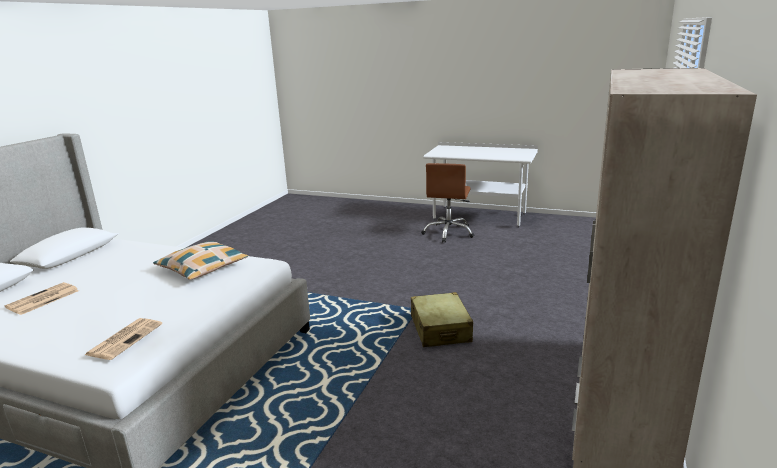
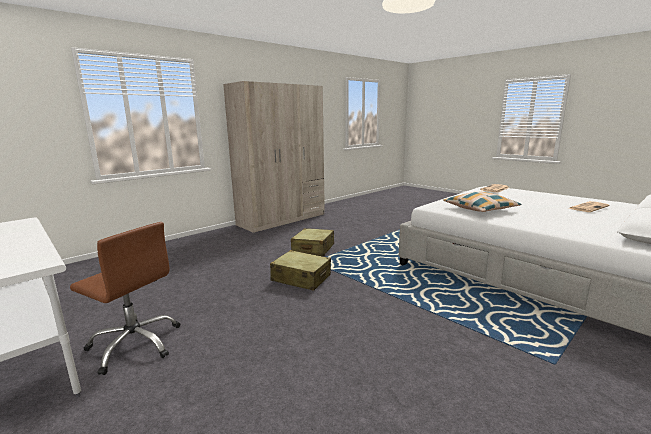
camera: 155 degrees left, 5 degrees down
brown office chair [421,163,474,243] -> brown office chair turned 75 degrees clockwise [70,222,180,375]
none -> beige suitcase [270,250,331,291]

